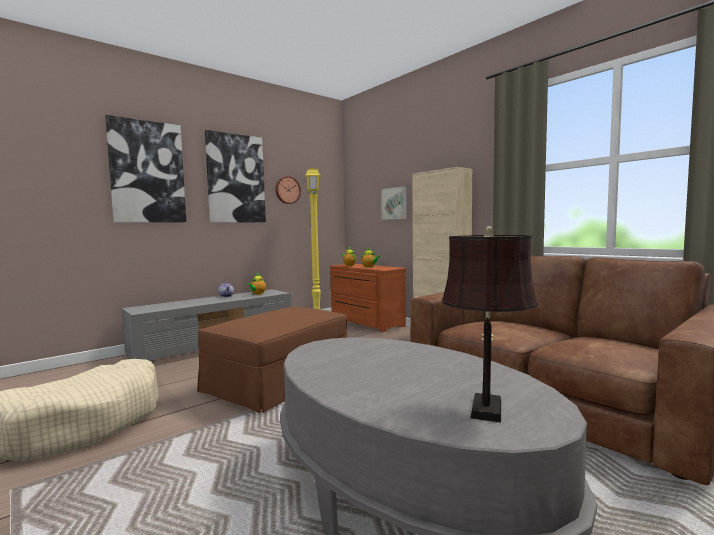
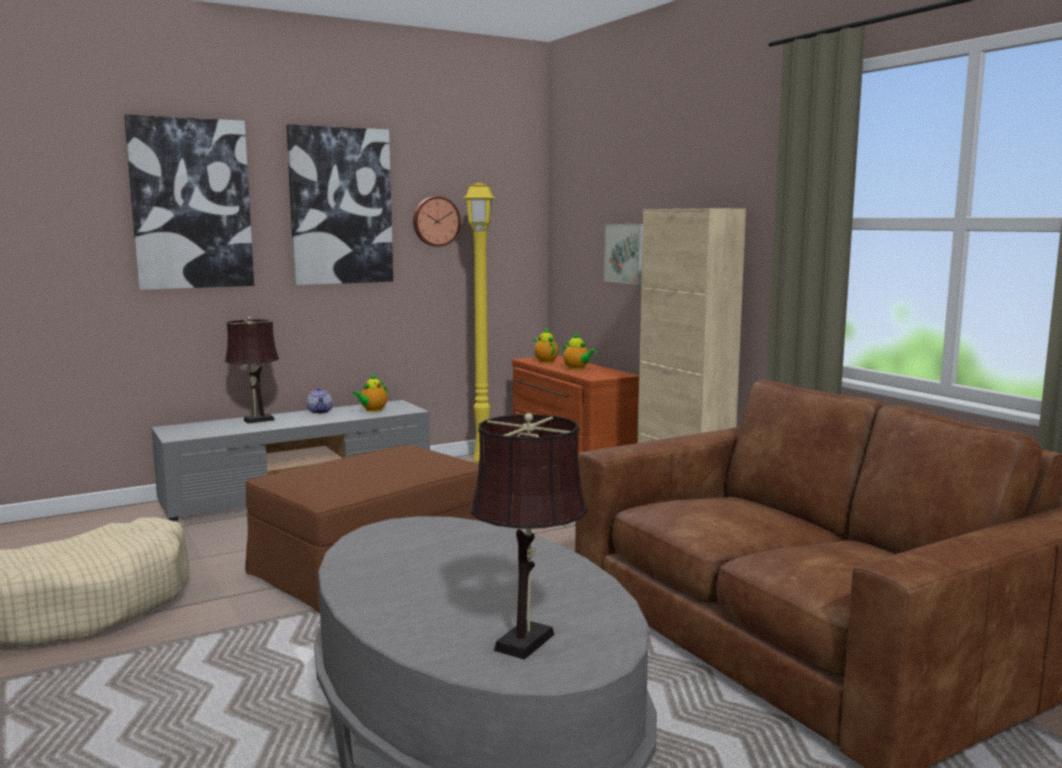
camera: 10 degrees right, 5 degrees up
none -> brown table lamp [225,316,279,424]

